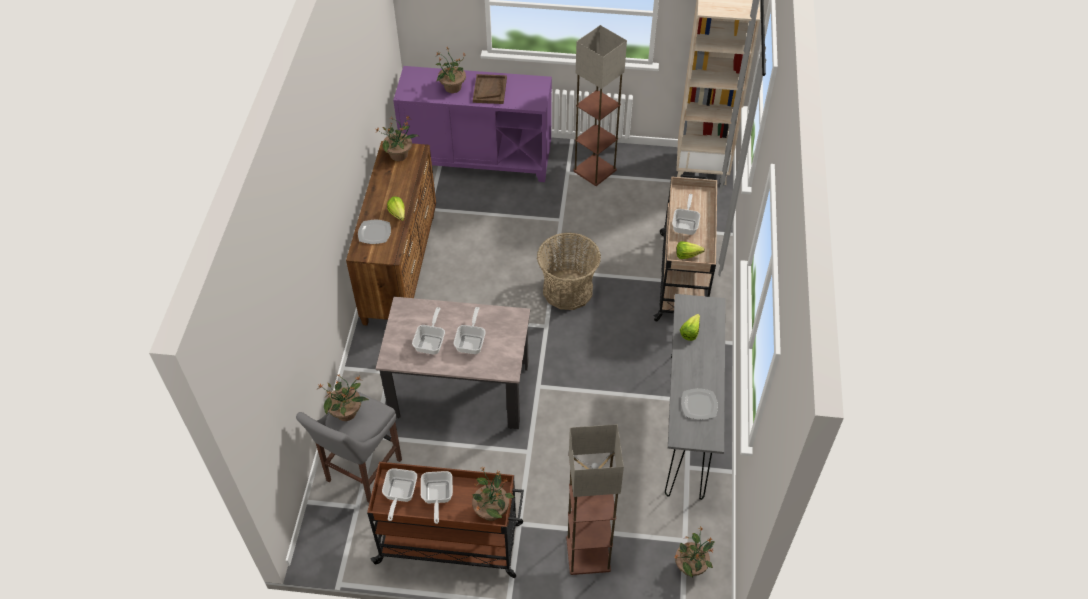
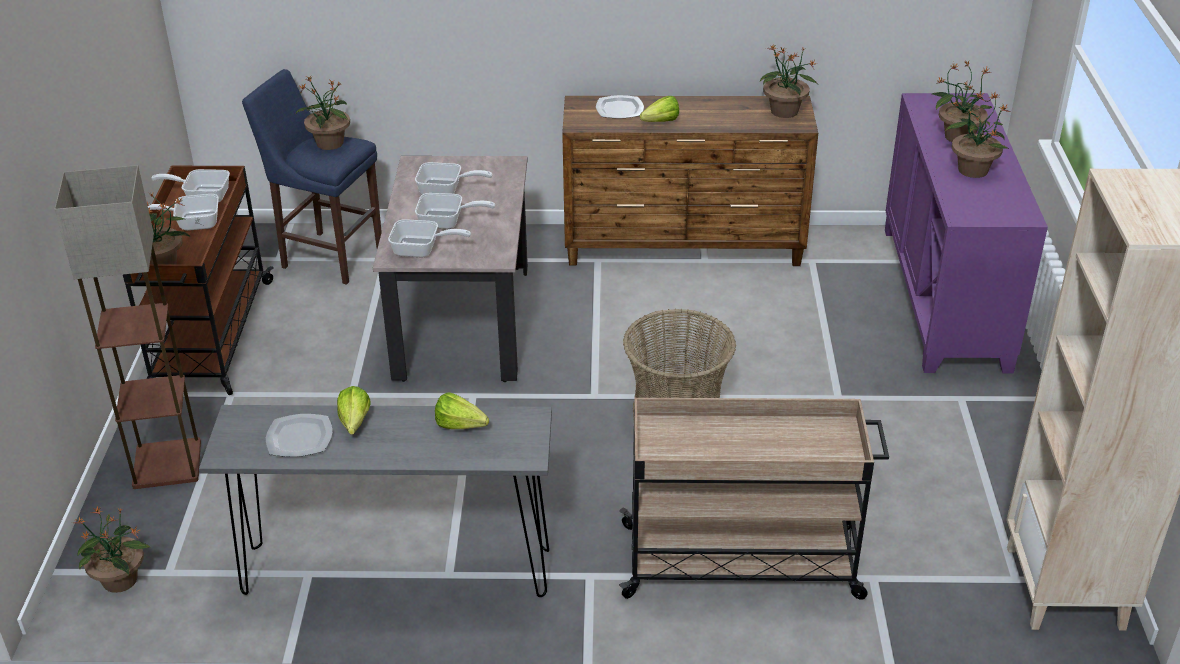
camera: 85 degrees right, 15 degrees down
grey stool [296,391,402,503] -> blue stool [242,69,382,285]
brown tray [473,74,507,104] -> potted plant [945,91,1010,178]
floor lamp [573,25,627,186] -> none
frying pan [672,194,700,235] -> frying pan moved to [388,219,471,257]
lettuce [676,241,705,259] -> lettuce moved to [337,386,371,435]

